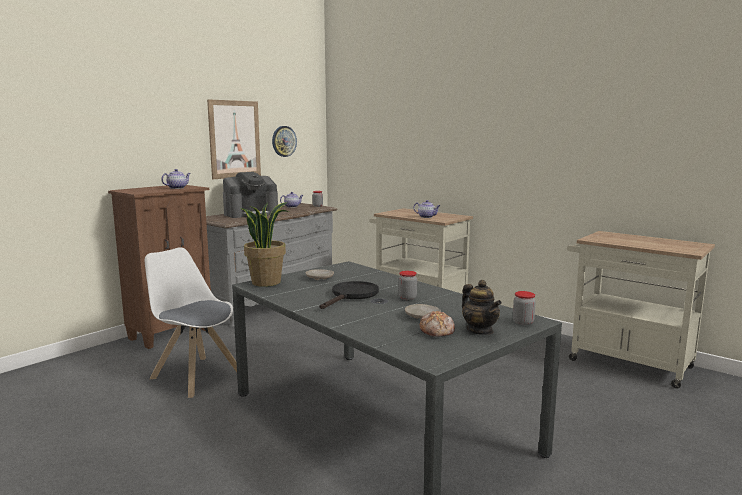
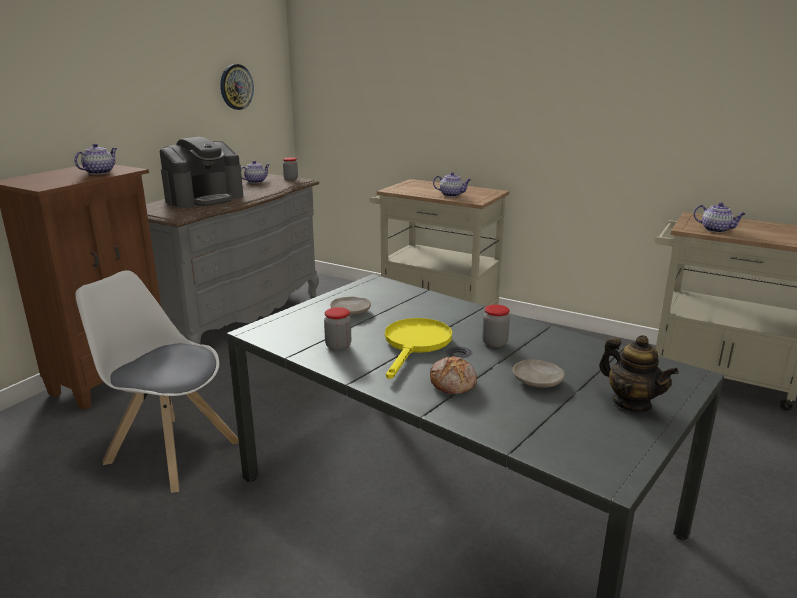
camera: 10 degrees left, 10 degrees up
picture [207,99,261,179] -> none
potted plant [240,202,289,287] -> none
black frying pan [319,281,379,309] -> yellow frying pan [385,318,452,379]
bread [420,311,455,337] -> bread moved to [430,356,477,394]
jar [513,291,536,325] -> jar moved to [324,307,351,351]
none -> teapot [693,202,746,233]

